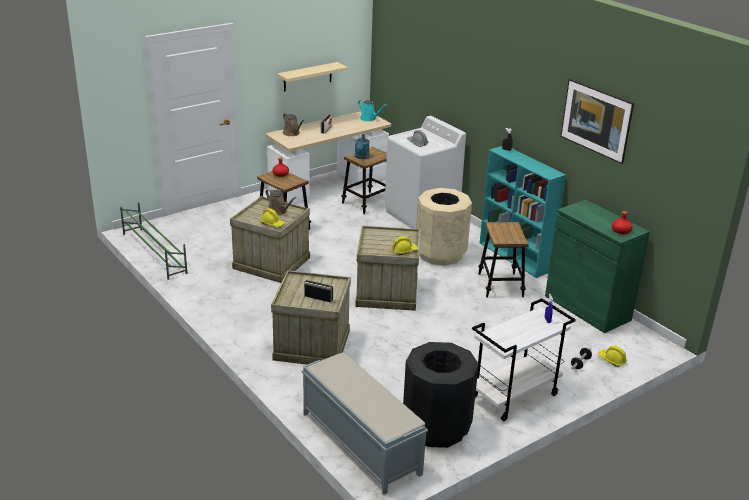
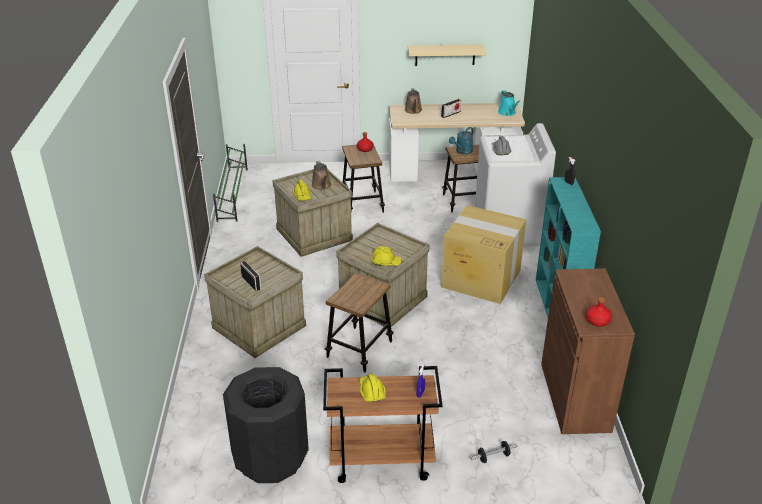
camera: 35 degrees right, 5 degrees up
grey bench [302,353,428,495] -> none
beige trash can [416,188,472,266] -> cardboard box [441,205,526,304]
white cart [472,298,576,421] -> brown cart [323,366,443,483]
stool [478,222,529,298] -> stool moved to [325,272,393,373]
green cabinet [545,200,650,333] -> brown cabinet [541,268,635,434]
picture [561,79,634,164] -> none
yellow hard hat [598,346,627,367] -> yellow hard hat moved to [360,373,386,402]

